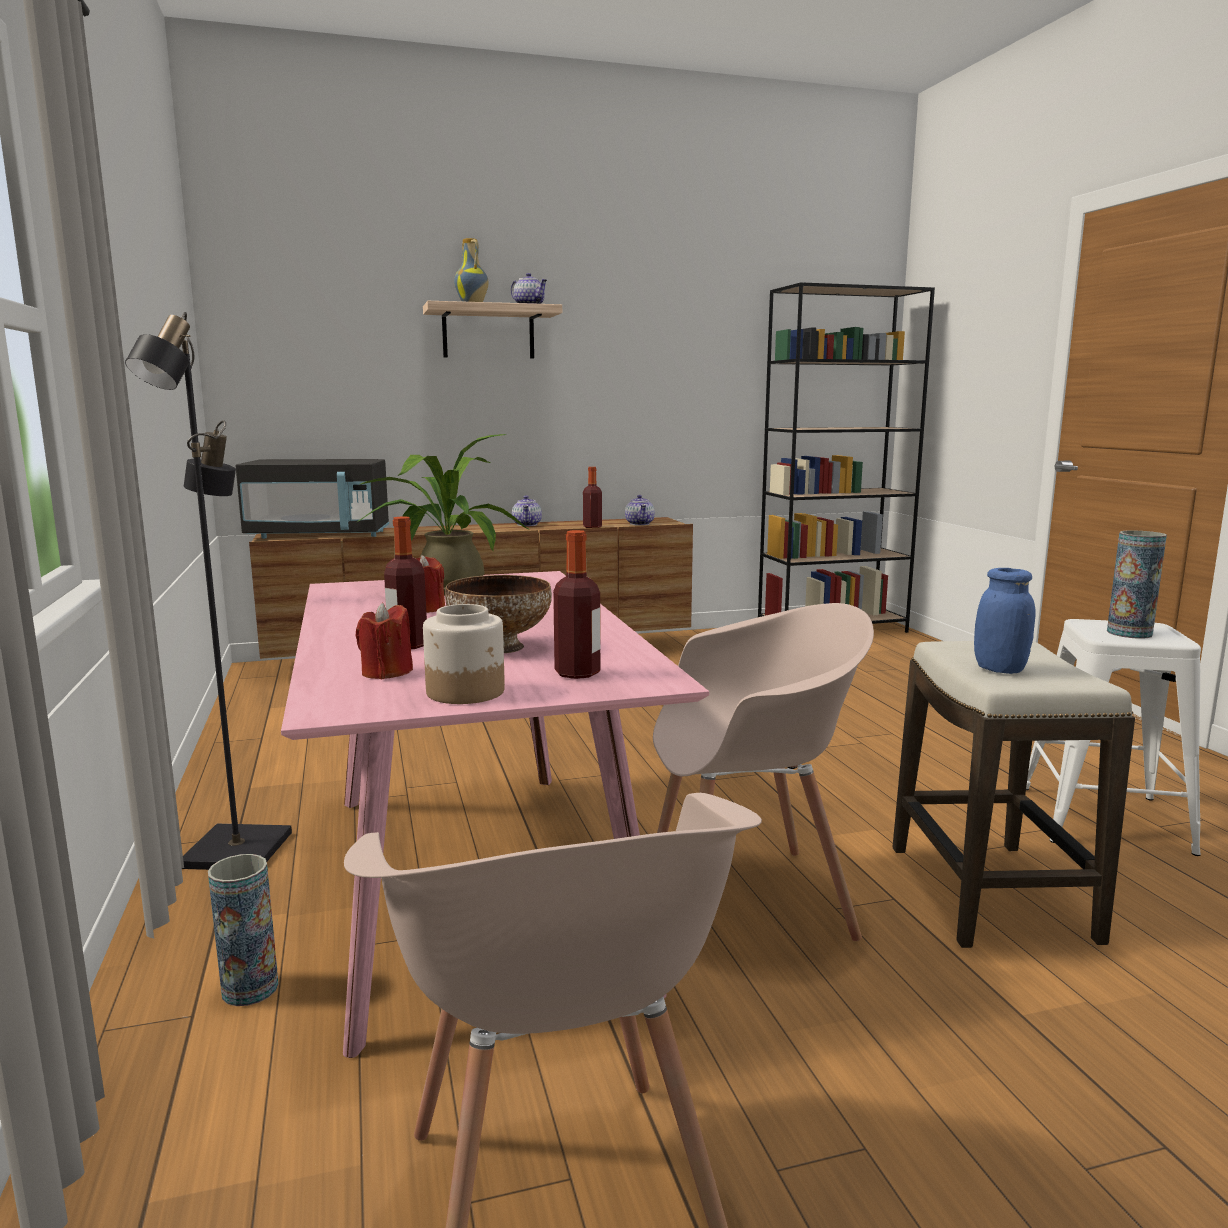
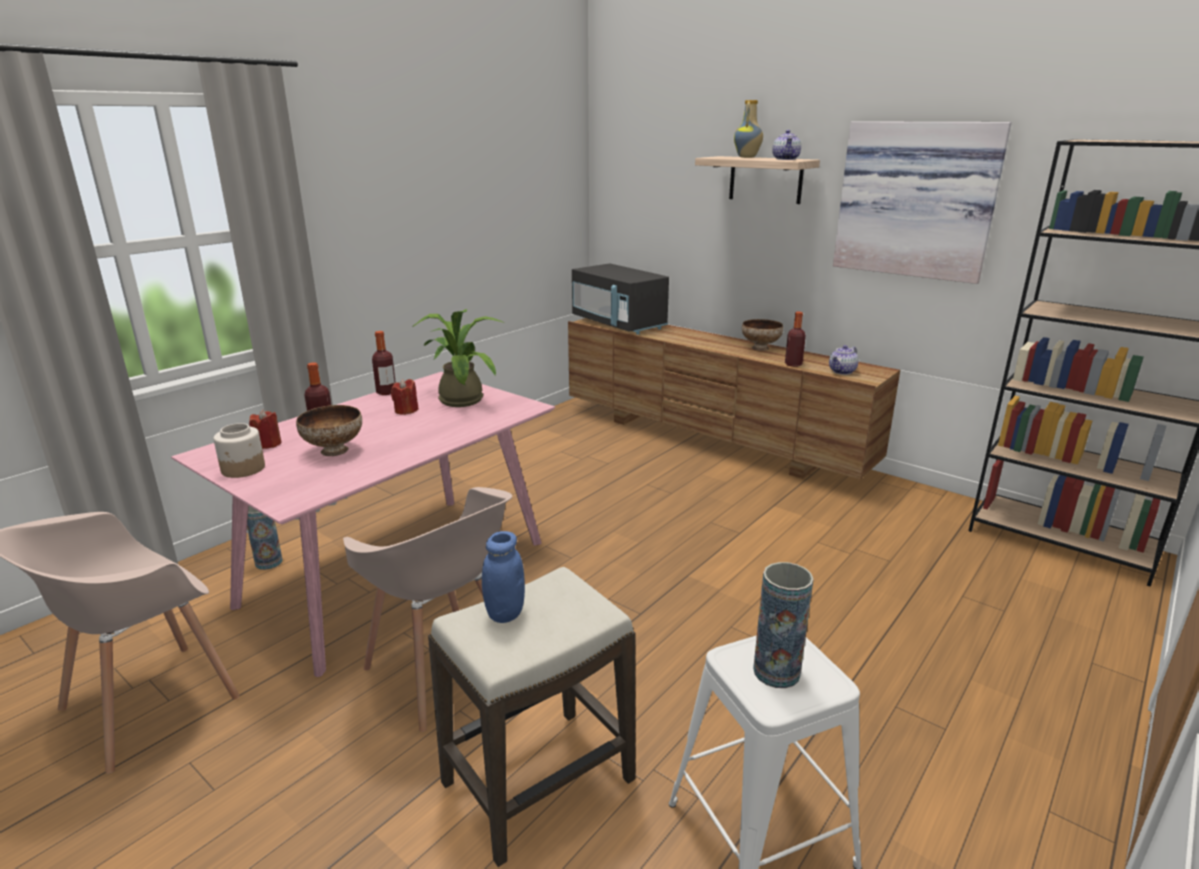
camera: 55 degrees right, 10 degrees up
black floor lamp [125,312,292,870] -> none
teapot [512,496,542,526] -> bowl [742,319,783,351]
bottle [553,530,601,679] -> bottle moved to [372,331,396,395]
none -> picture [833,121,1012,284]

